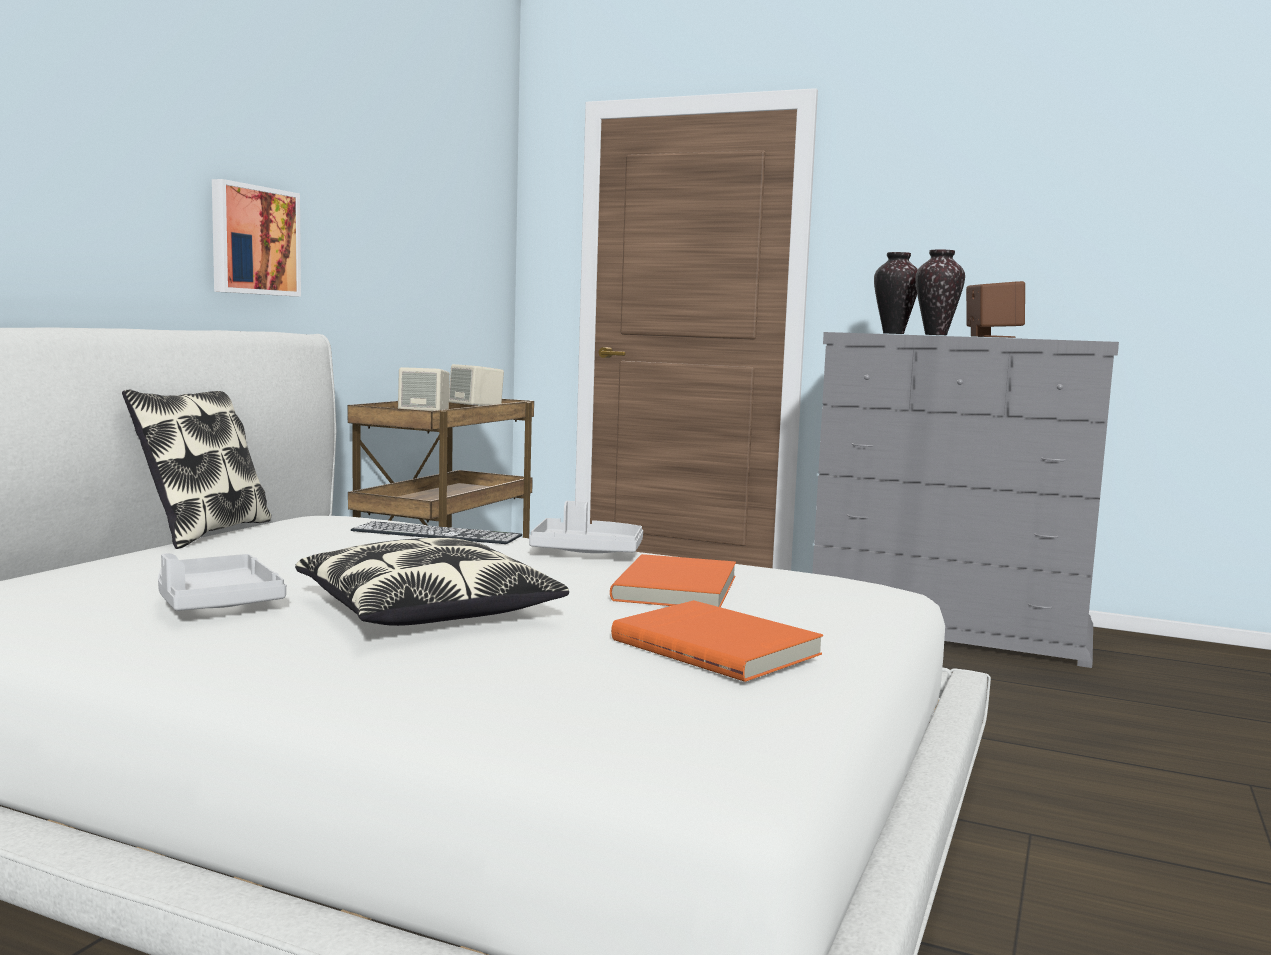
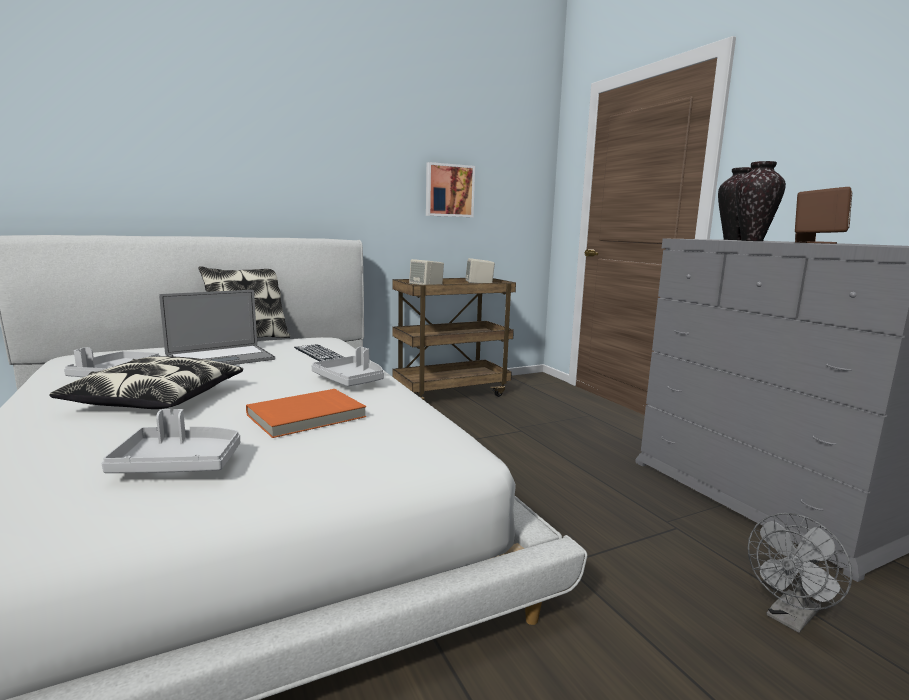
camera: 40 degrees right, 5 degrees up
picture [212,179,301,296] -> picture moved to [426,162,475,217]
orange book [611,600,823,682] -> grey tray [102,409,240,473]
none -> laptop [159,290,275,365]
none -> grey fan [748,513,852,633]

